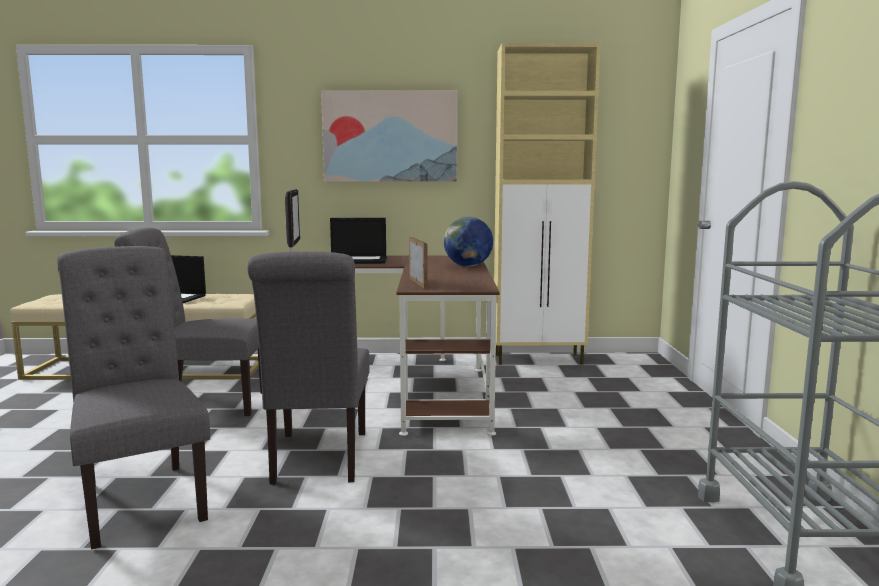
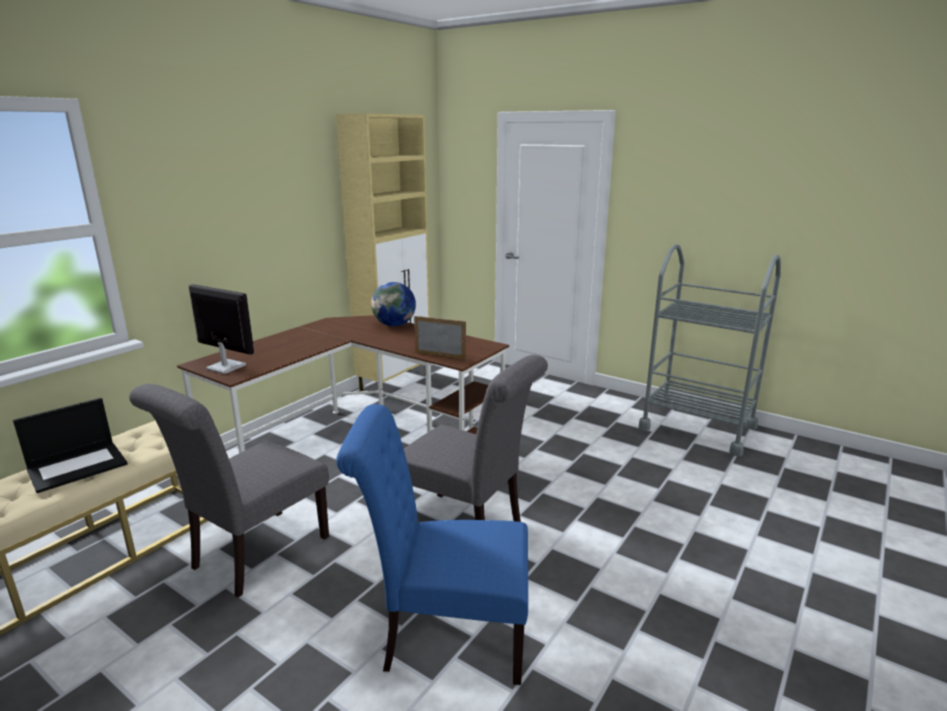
camera: 55 degrees left, 10 degrees up
grey chair [57,246,210,550] -> blue chair [336,404,528,685]
picture [321,90,457,182] -> none
laptop [330,218,387,264] -> none

